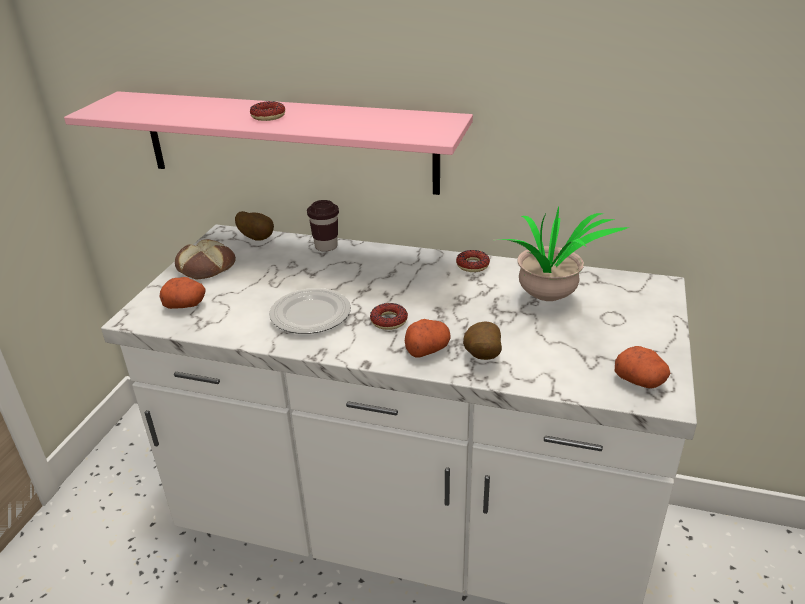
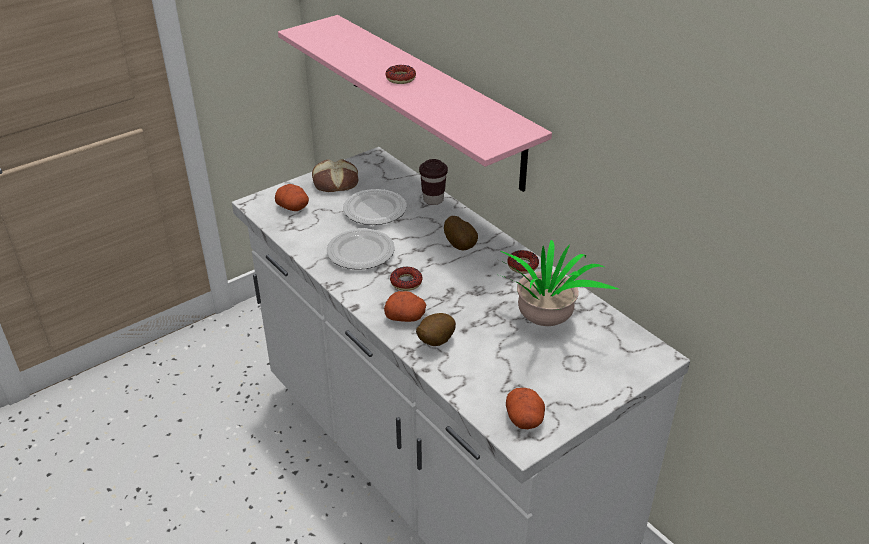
camera: 35 degrees right, 5 degrees up
potato [235,211,274,241] -> potato moved to [444,216,478,250]
none -> plate [343,189,407,225]

